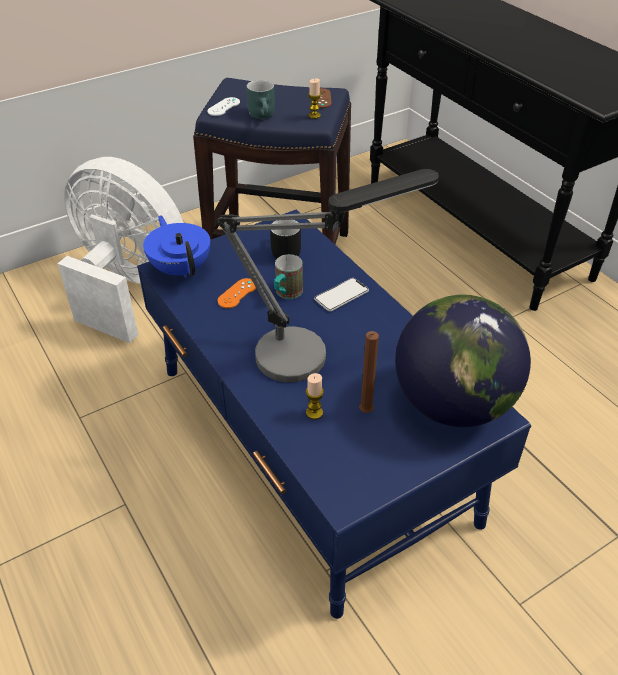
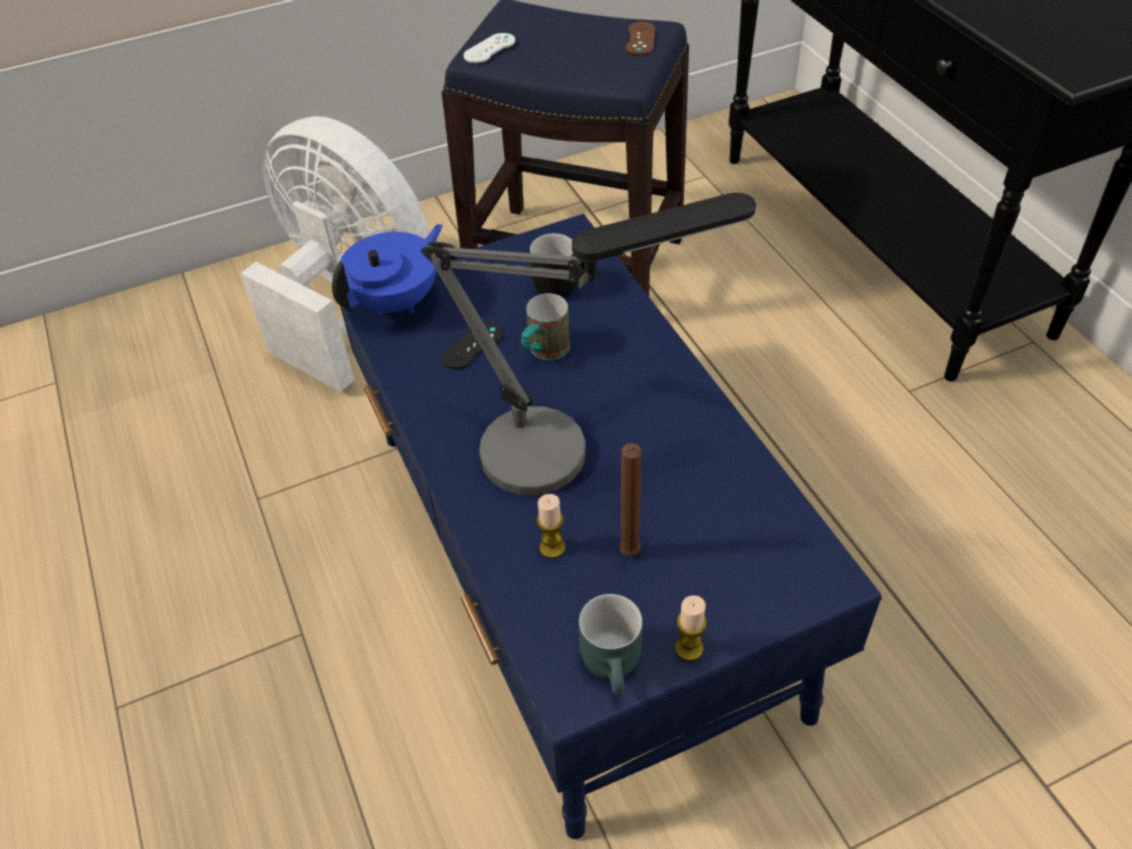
camera: 10 degrees right, 5 degrees up
blue teapot [143,216,210,278] -> blue teapot turned 60 degrees clockwise [332,224,443,314]
orange game controller [217,278,256,308] -> black game controller [441,323,503,369]
turquoise mug [247,80,275,119] -> turquoise mug moved to [579,594,643,695]
candle [308,79,321,119] -> candle moved to [675,595,707,661]
phone [314,278,369,311] -> none
globe [395,295,531,427] -> none

